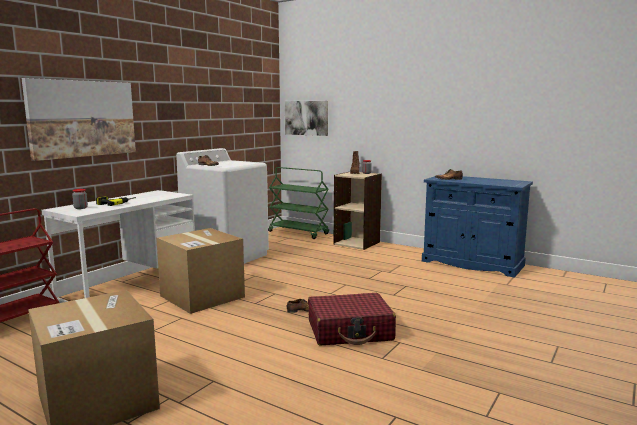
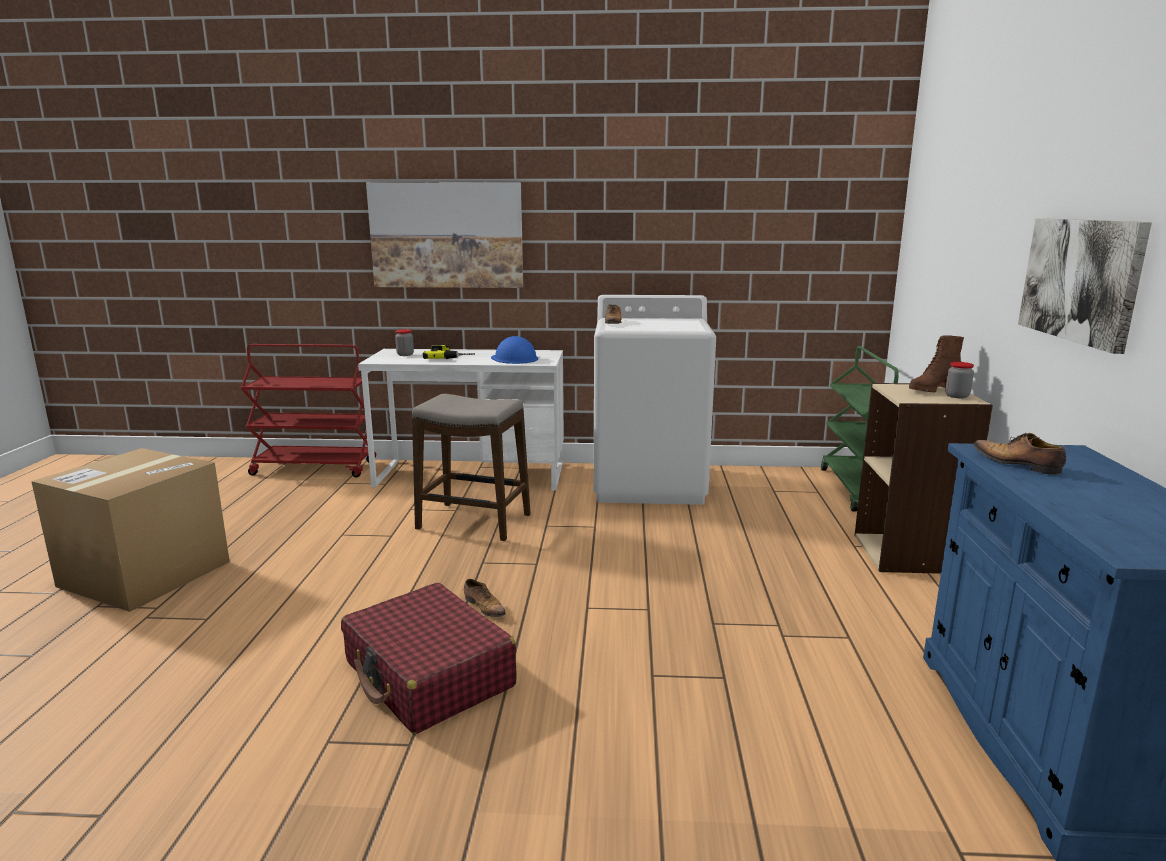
camera: 60 degrees right, 5 degrees up
cardboard box [156,228,245,314] -> stool [412,394,531,541]
picture [285,101,328,136] -> picture moved to [1018,218,1152,354]
none -> blue hard hat [491,336,538,364]

